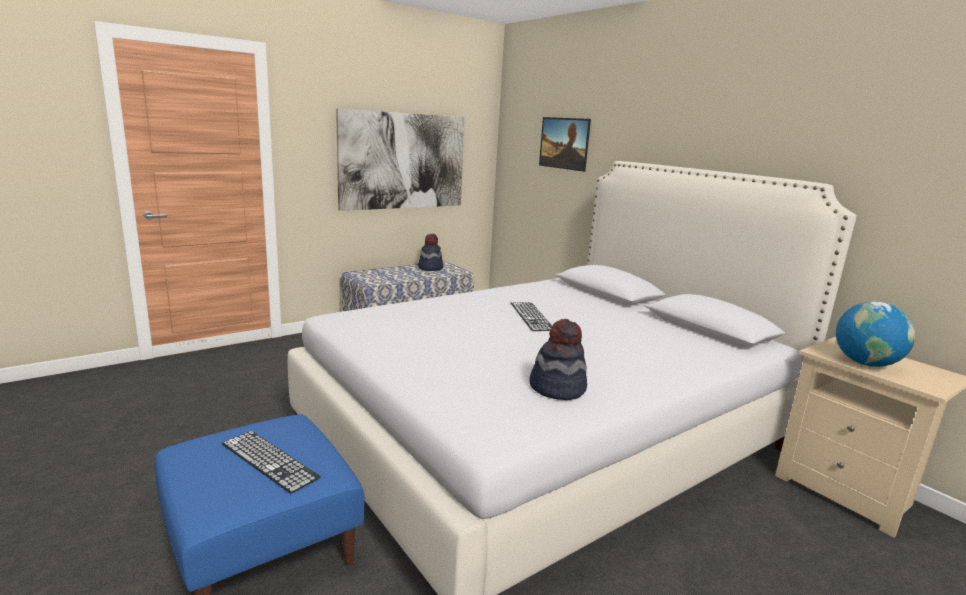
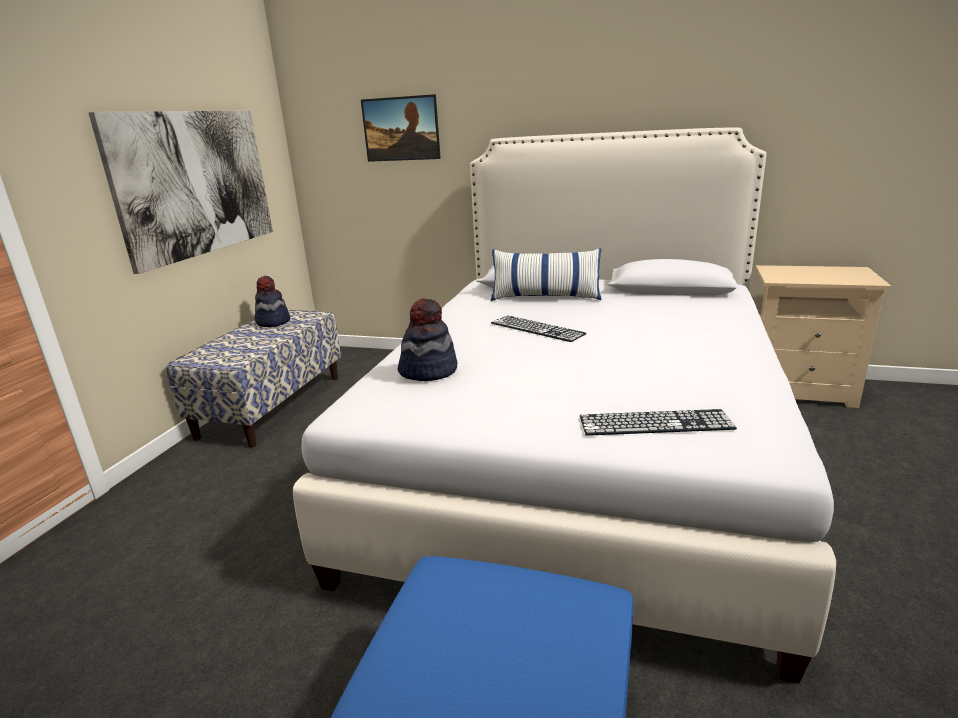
camera: 35 degrees left, 5 degrees up
keyboard [222,431,321,494] -> keyboard moved to [580,409,737,436]
hat [529,319,587,400] -> hat moved to [398,298,458,381]
globe [836,302,915,367] -> none
none -> pillow [491,248,602,301]

